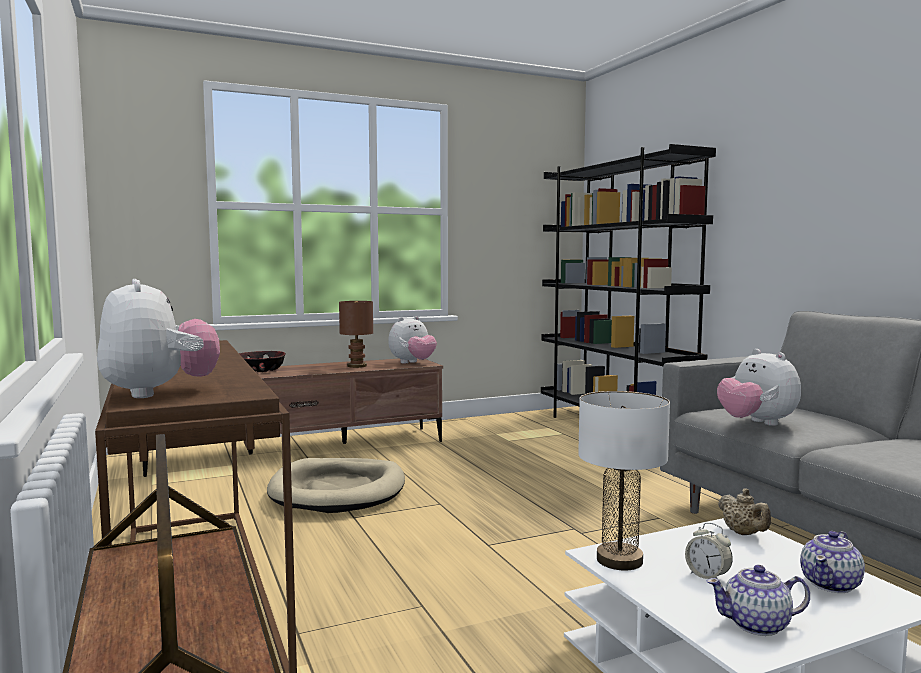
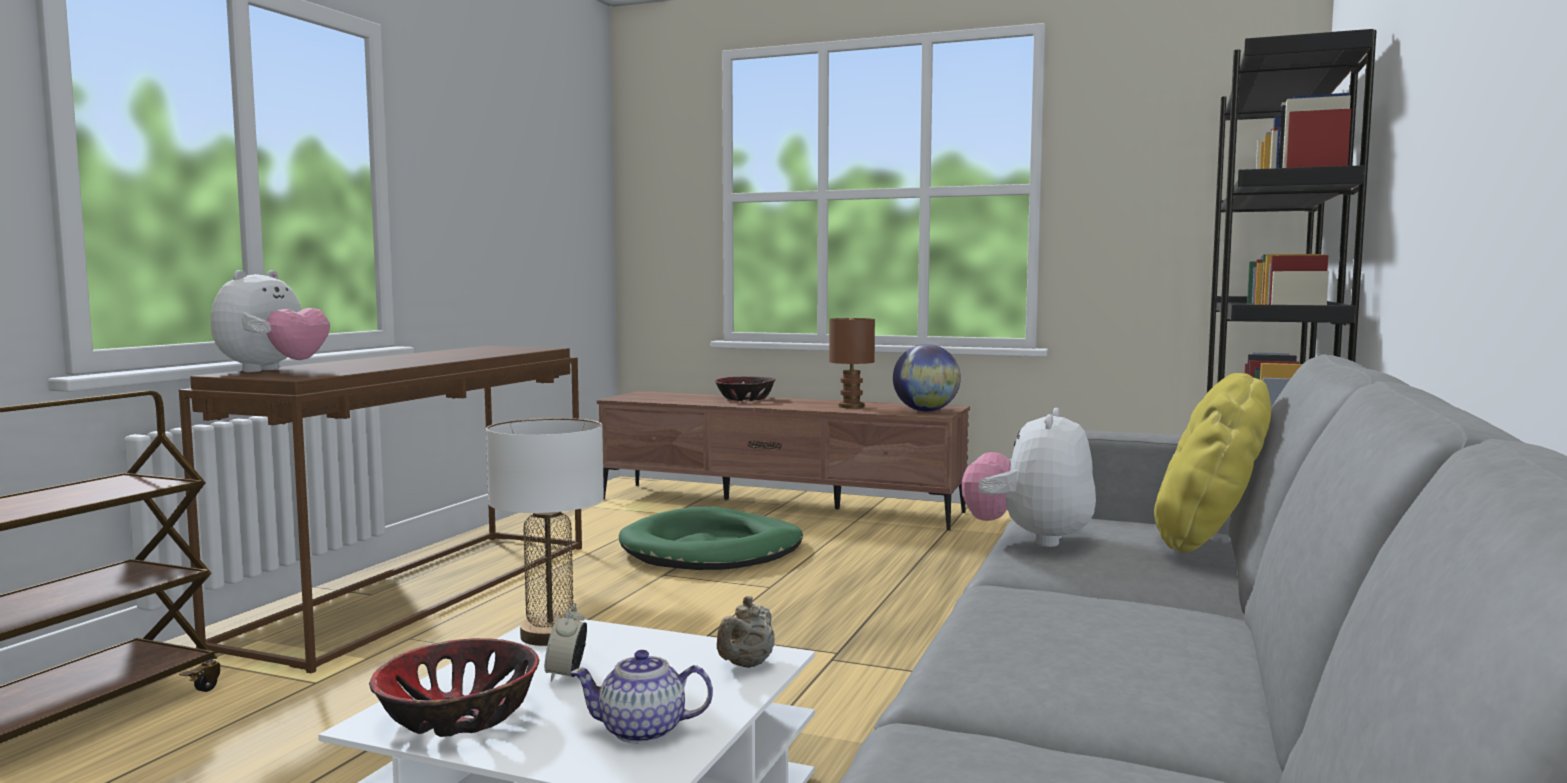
camera: 45 degrees right, 0 degrees up
beige dog bed [267,458,405,513] -> green dog bed [619,507,803,570]
plush toy [388,316,437,364] -> globe [893,344,961,412]
teapot [707,565,810,636] -> bowl [369,638,539,737]
none -> yellow pillow [1154,373,1271,553]

